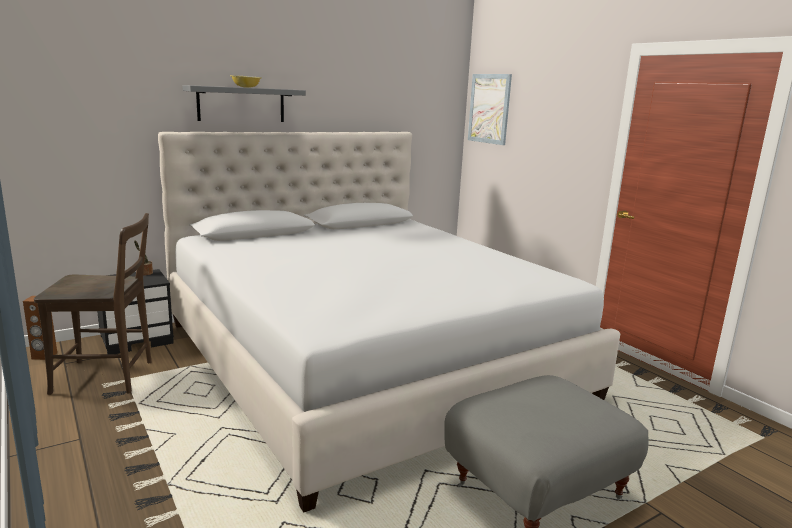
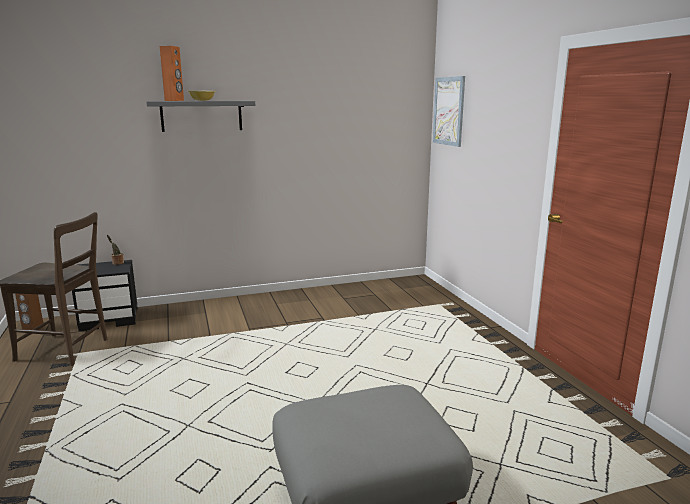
camera: 15 degrees right, 0 degrees up
white bed [158,132,620,512] -> none
none -> orange speaker [160,46,184,101]

